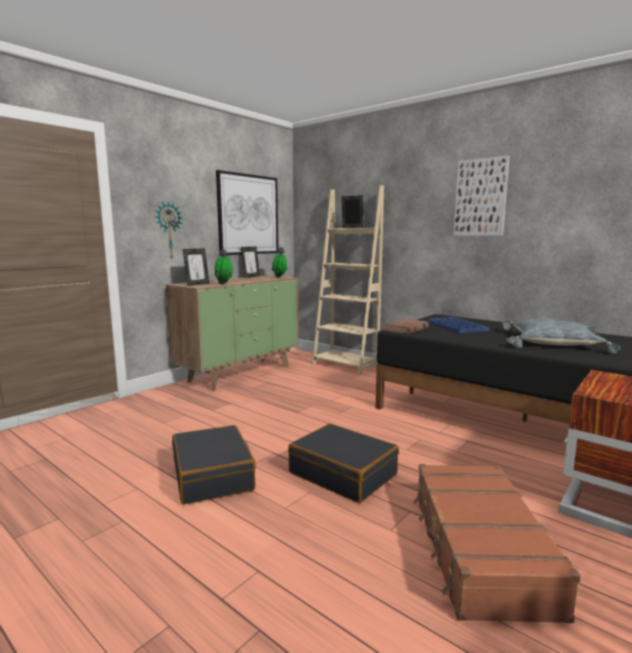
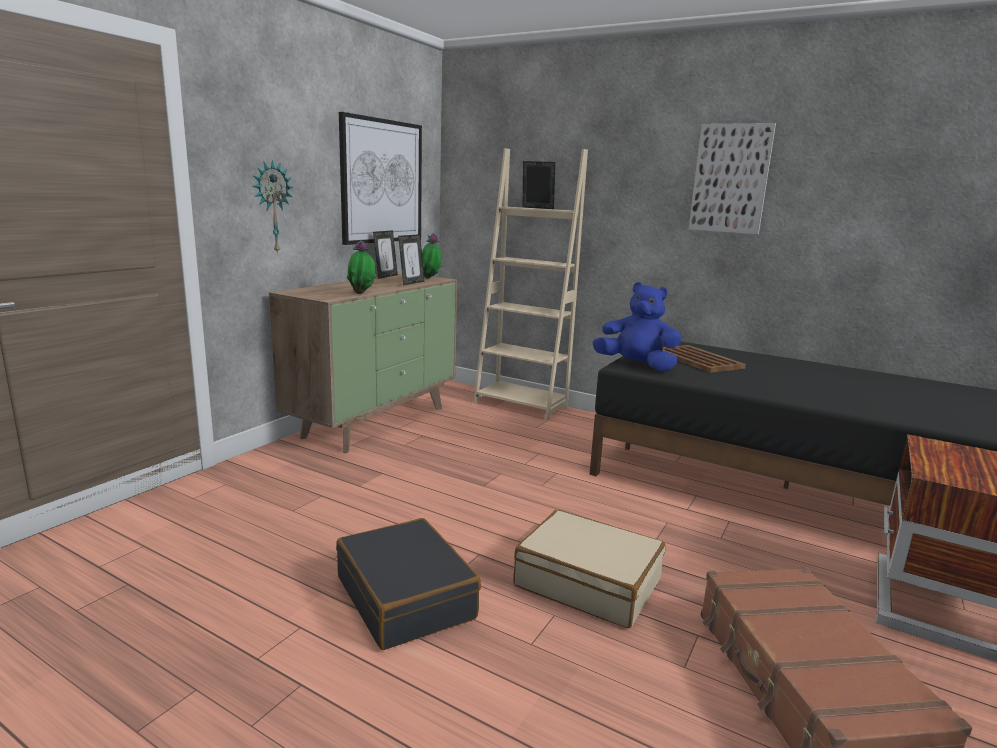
camera: 10 degrees left, 5 degrees up
picture frame [183,249,209,286] -> picture frame moved to [398,234,424,285]
black suitcase [288,424,399,503] -> beige suitcase [513,510,665,628]
brown book [384,319,429,334] -> blue plush toy [592,282,682,371]
blue tray [427,317,490,333] -> brown tray [663,345,746,373]
pillow [502,319,621,354] -> none

